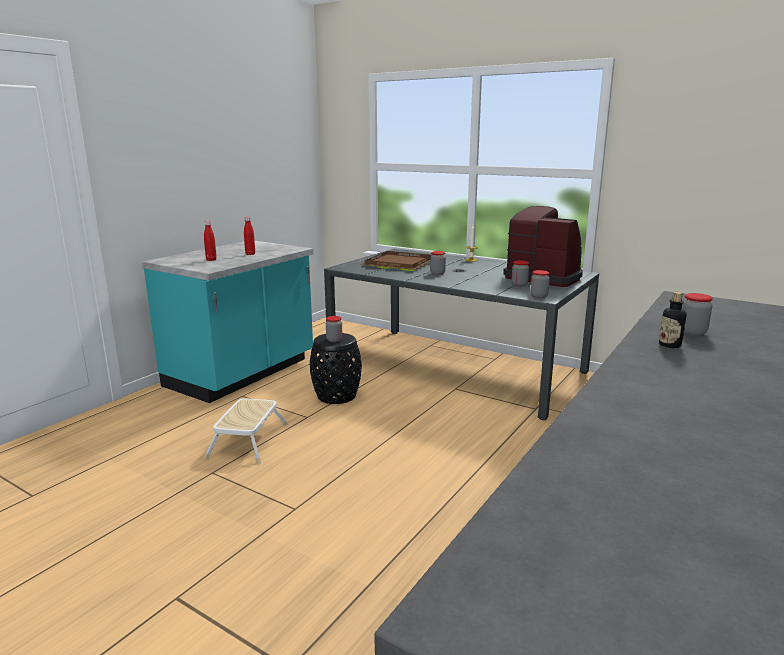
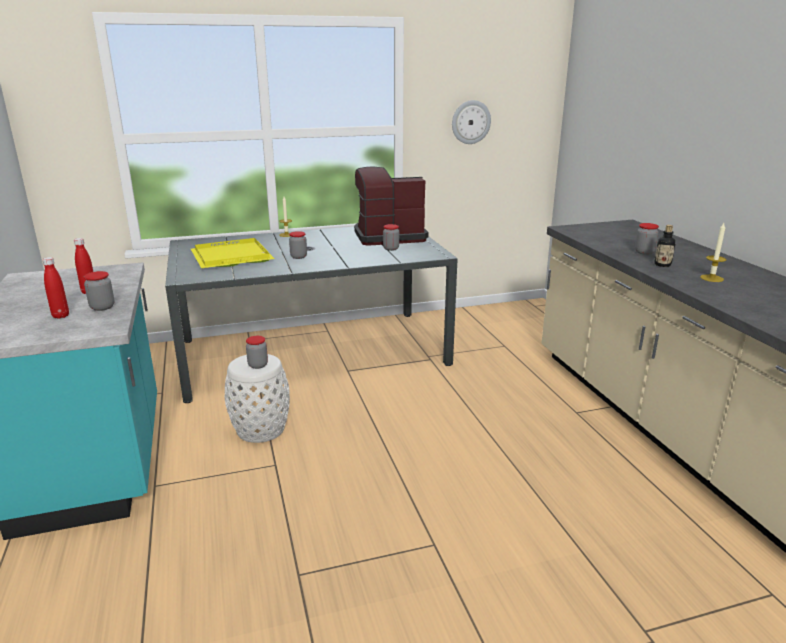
camera: 50 degrees left, 5 degrees up
beige step ladder [204,398,288,464] -> none
black stool [310,333,362,404] -> white stool [225,354,290,443]
brown tray [362,251,432,271] -> yellow tray [191,238,275,268]
jar [530,270,550,298] -> jar moved to [84,271,115,311]
none -> wall clock [452,100,491,144]
none -> candle [700,223,726,282]

